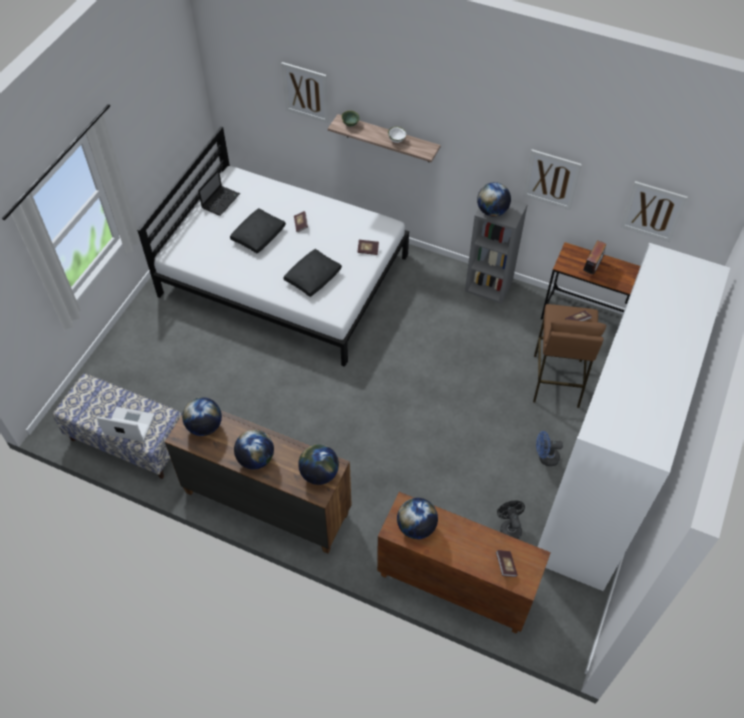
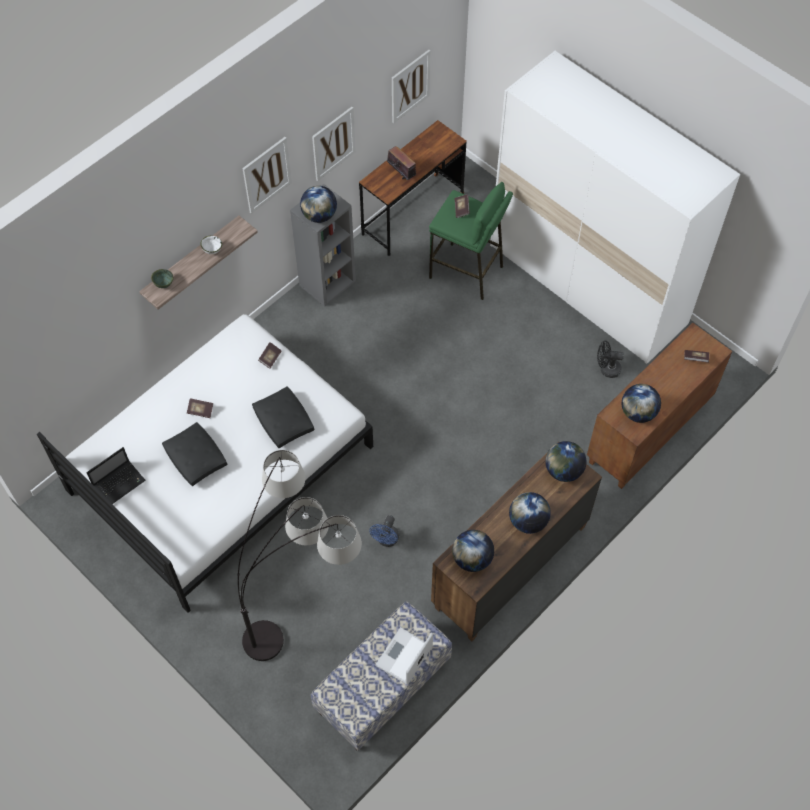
camera: 70 degrees left, 5 degrees up
laptop [198,169,240,216] -> laptop turned 90 degrees clockwise [87,447,146,504]
picture [281,62,329,123] -> picture moved to [242,137,292,214]
brown stool [533,304,606,408] -> green stool [429,182,513,300]
blue fan [536,431,563,467] -> blue fan moved to [369,515,399,547]
none -> floor lamp [237,450,362,661]

